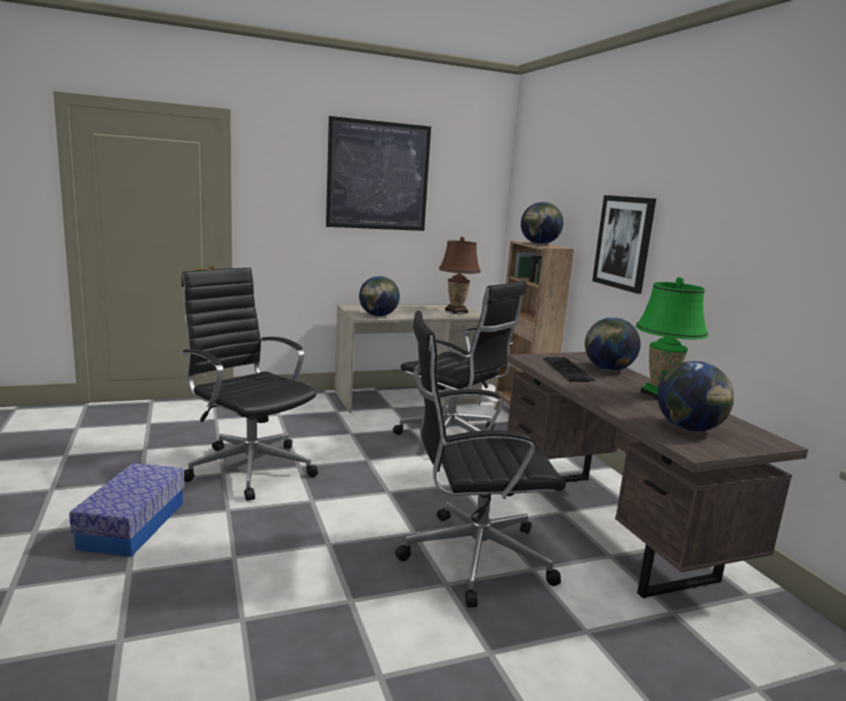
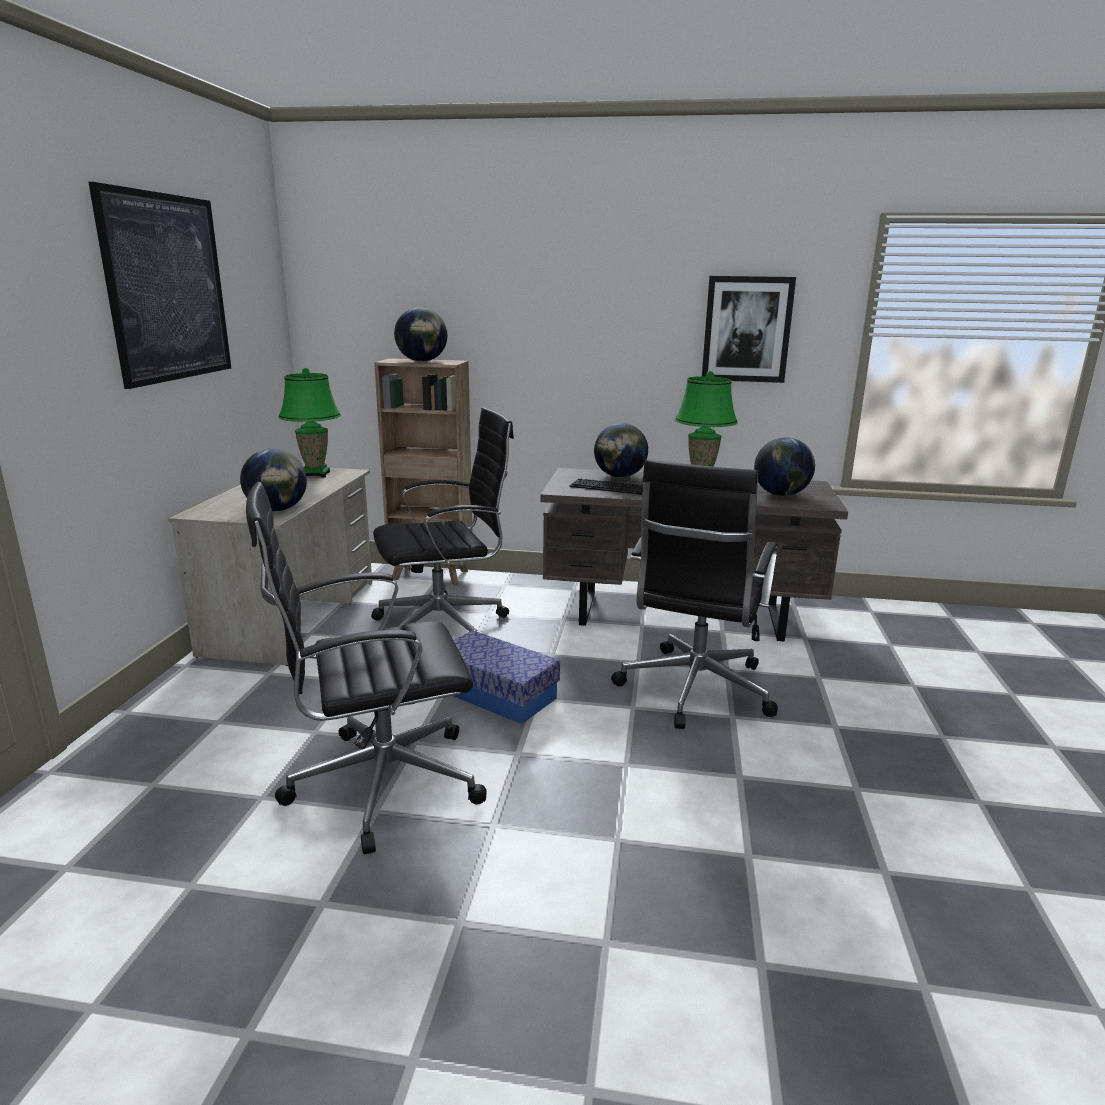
camera: 60 degrees left, 5 degrees up
storage box [69,463,184,557] -> storage box moved to [453,630,560,724]
brown table lamp [439,237,481,314] -> green table lamp [279,368,341,478]
picture [592,195,656,294] -> picture moved to [702,276,796,383]

